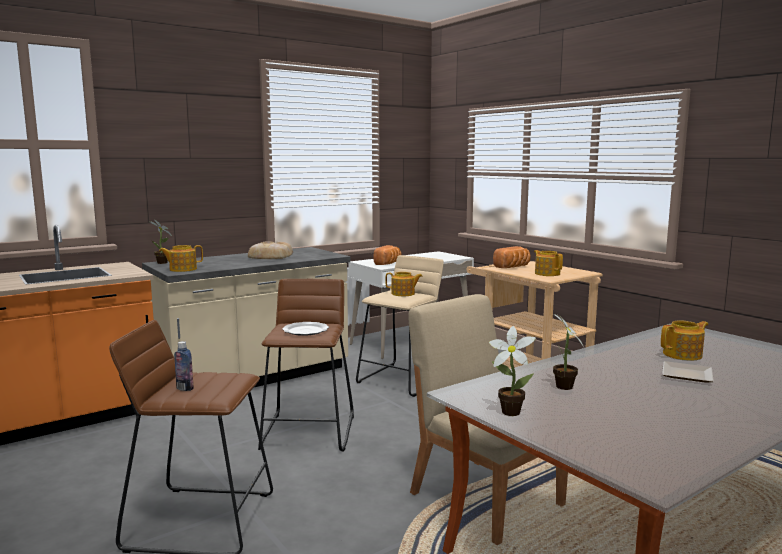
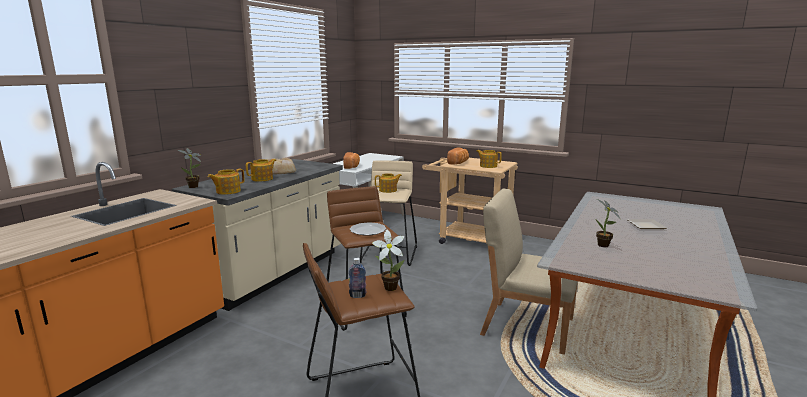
camera: 25 degrees left, 5 degrees up
potted plant [489,326,536,416] -> potted plant moved to [372,230,404,291]
teapot [661,320,708,361] -> teapot moved to [246,159,277,182]

